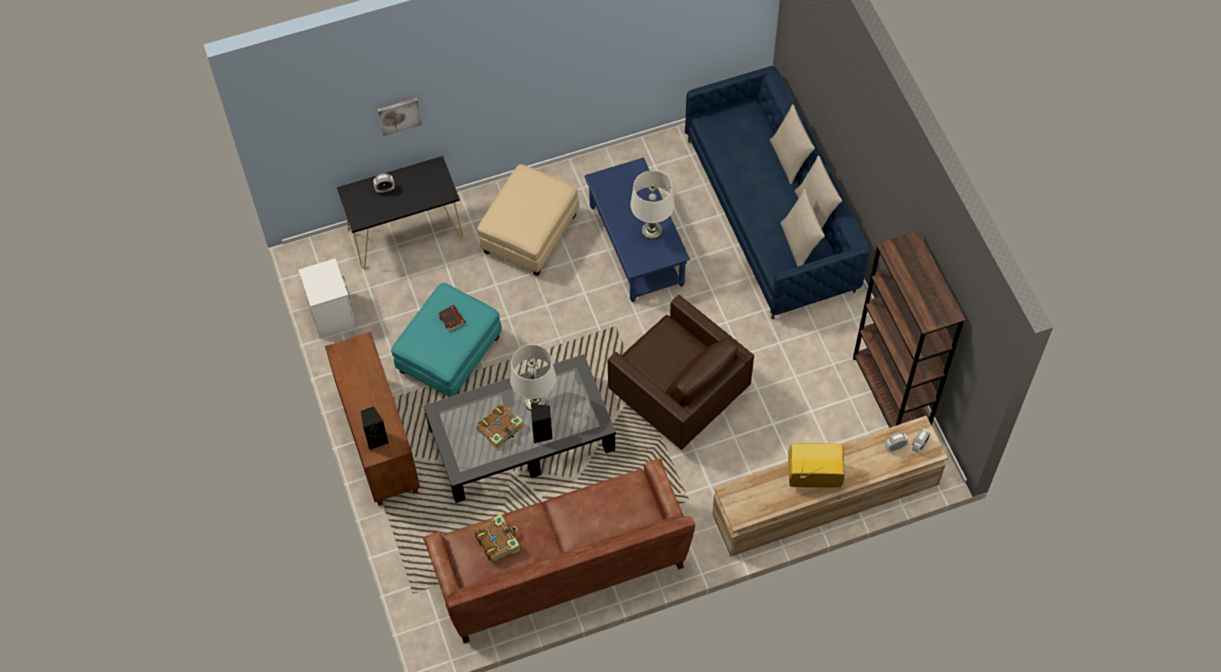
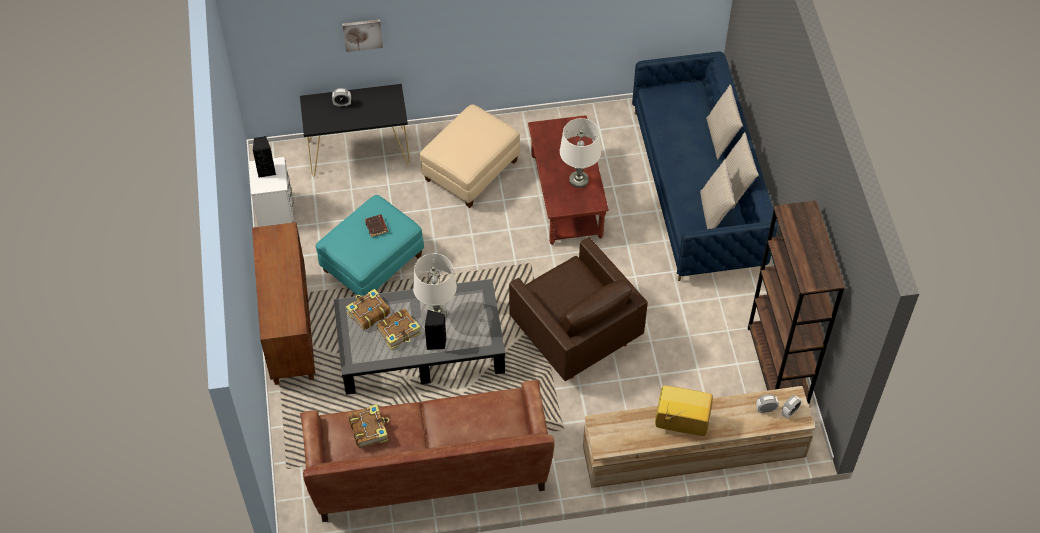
camera: 10 degrees right, 5 degrees down
black speaker [361,407,389,450] -> black speaker moved to [253,136,276,178]
blue coffee table [584,158,690,302] -> brown coffee table [528,115,609,245]
none -> book [346,289,390,330]

